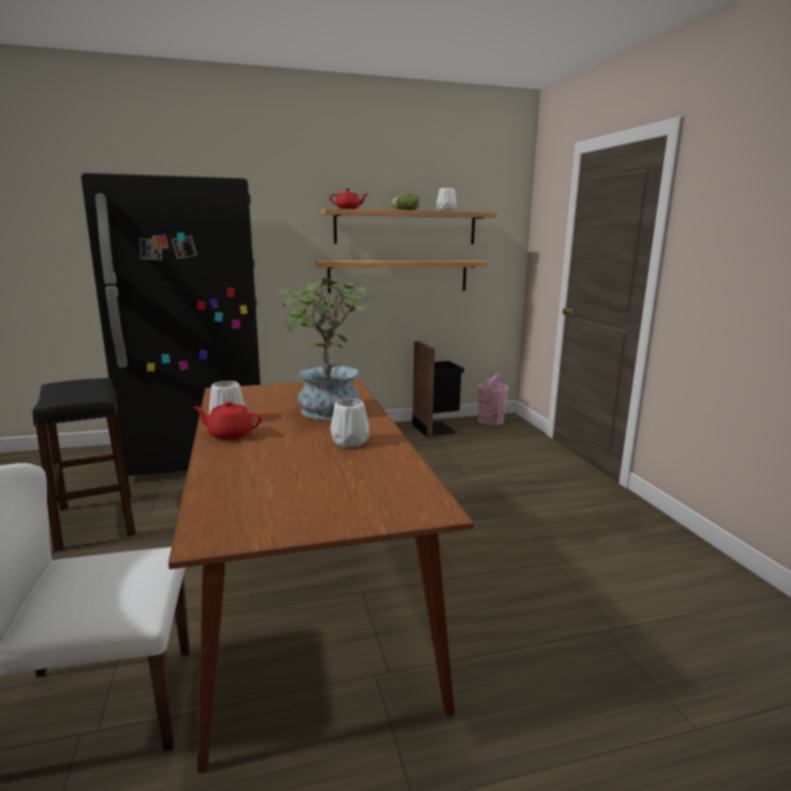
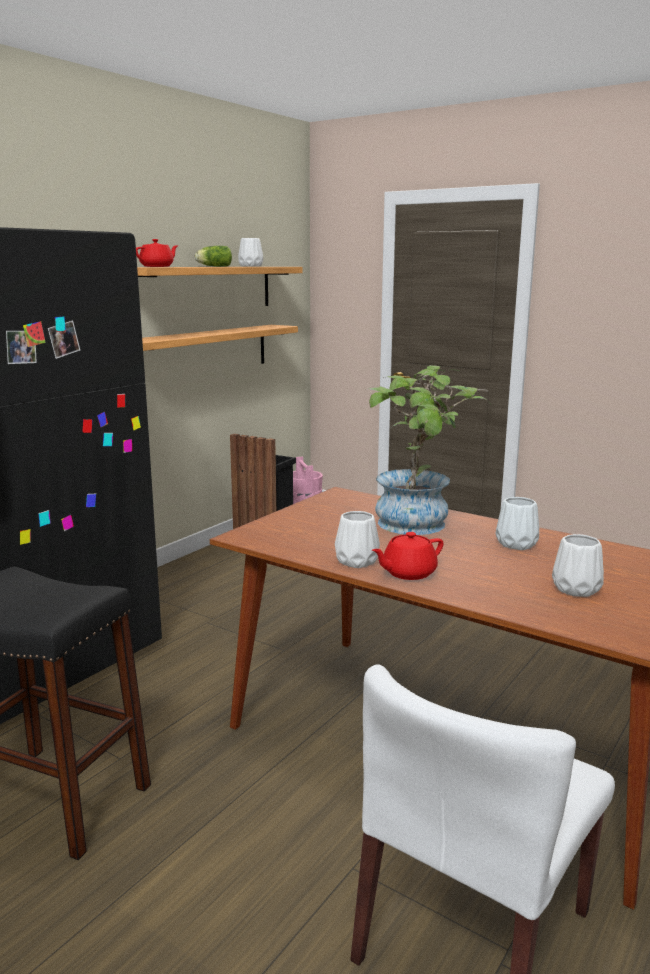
camera: 40 degrees left, 0 degrees up
none -> white vase [552,534,604,597]

